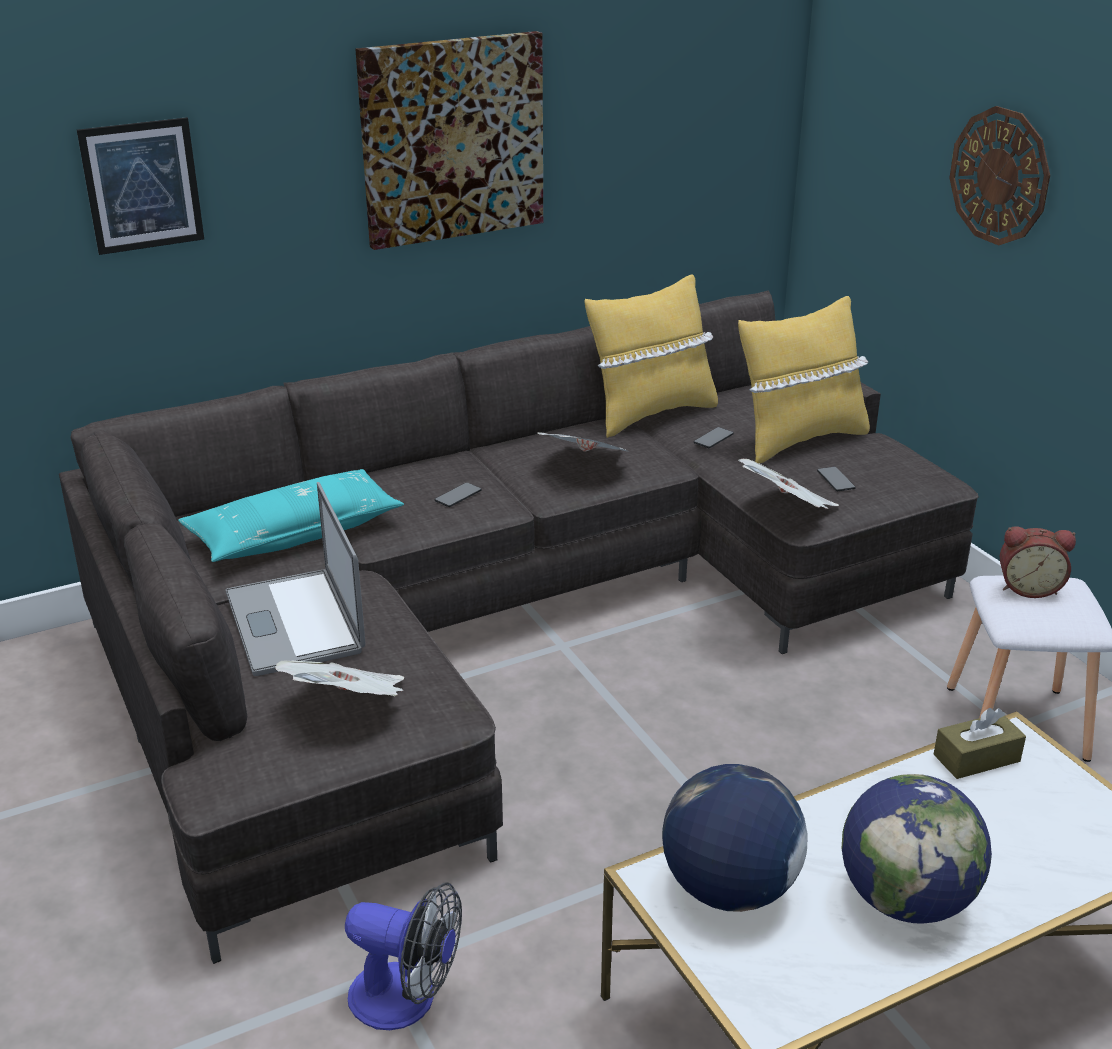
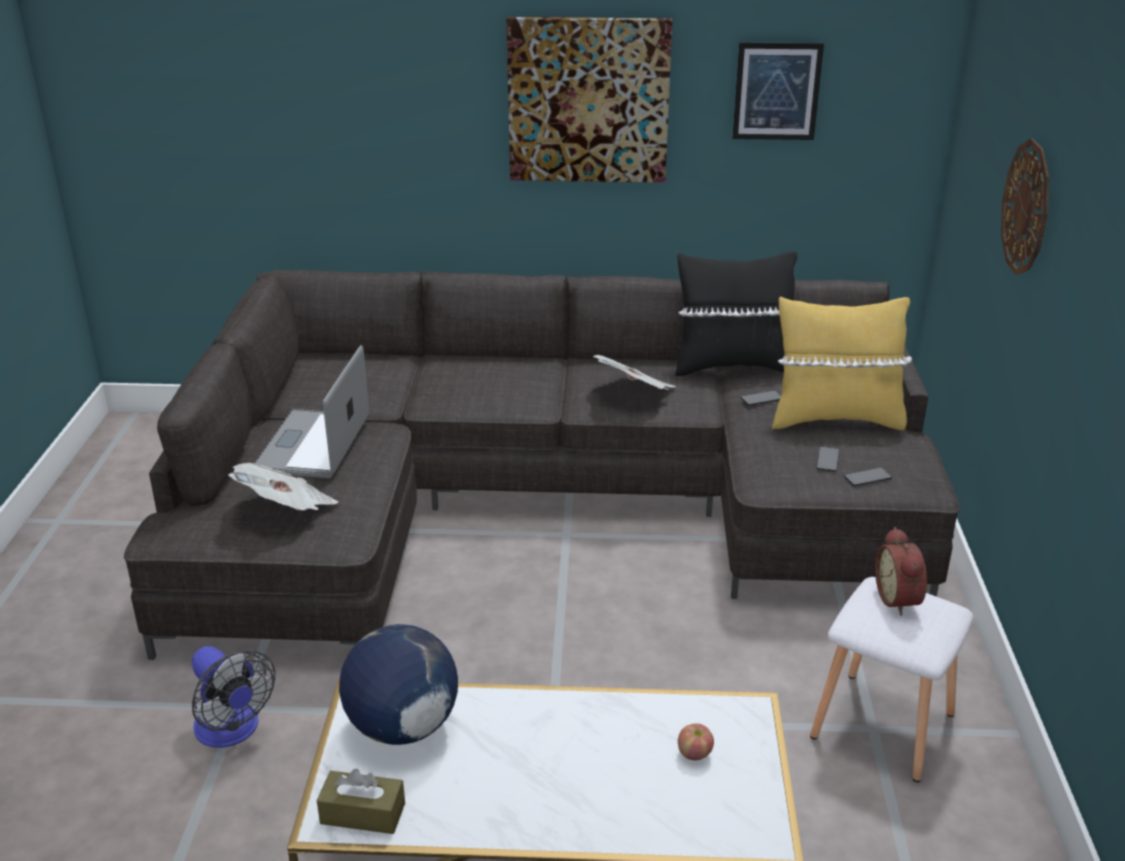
camera: 30 degrees right, 0 degrees up
picture [77,117,204,255] -> picture moved to [732,42,824,140]
turquoise pillow [178,469,404,562] -> none
phone [435,482,481,507] -> phone moved to [844,467,892,486]
yellow pillow [584,274,718,438] -> black pillow [675,251,797,376]
newspaper [738,459,839,509] -> none
globe [842,774,992,924] -> none
brown tissue box [933,708,1026,779] -> brown tissue box moved to [317,768,405,834]
alarm clock [1000,526,1076,598] -> alarm clock turned 45 degrees clockwise [875,527,927,616]
none -> apple [678,723,714,760]

